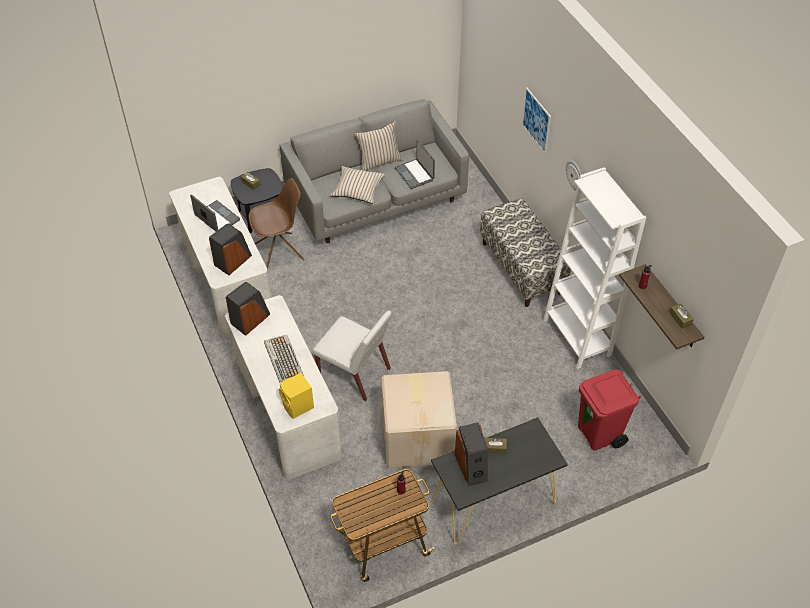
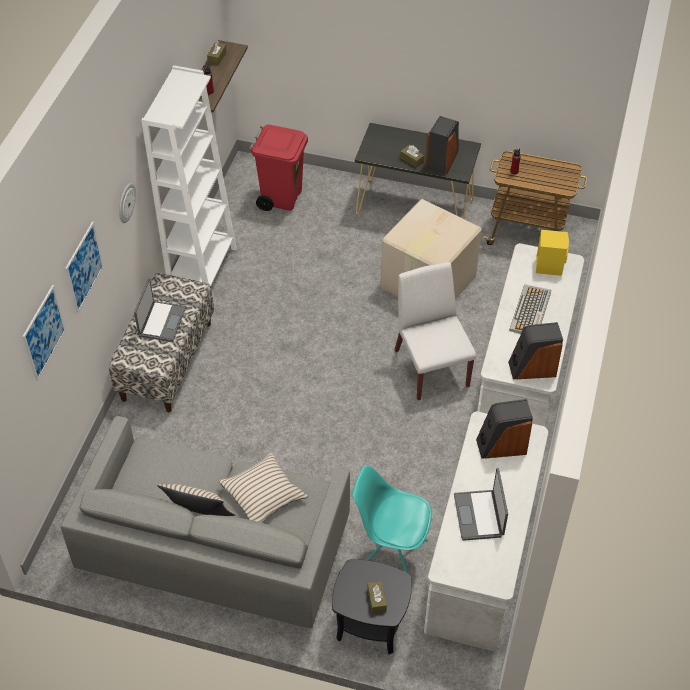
camera: 140 degrees left, 0 degrees up
brown chair [249,178,304,270] -> turquoise chair [352,465,432,587]
laptop [395,140,435,189] -> laptop moved to [134,278,186,342]
none -> picture [23,285,66,381]

